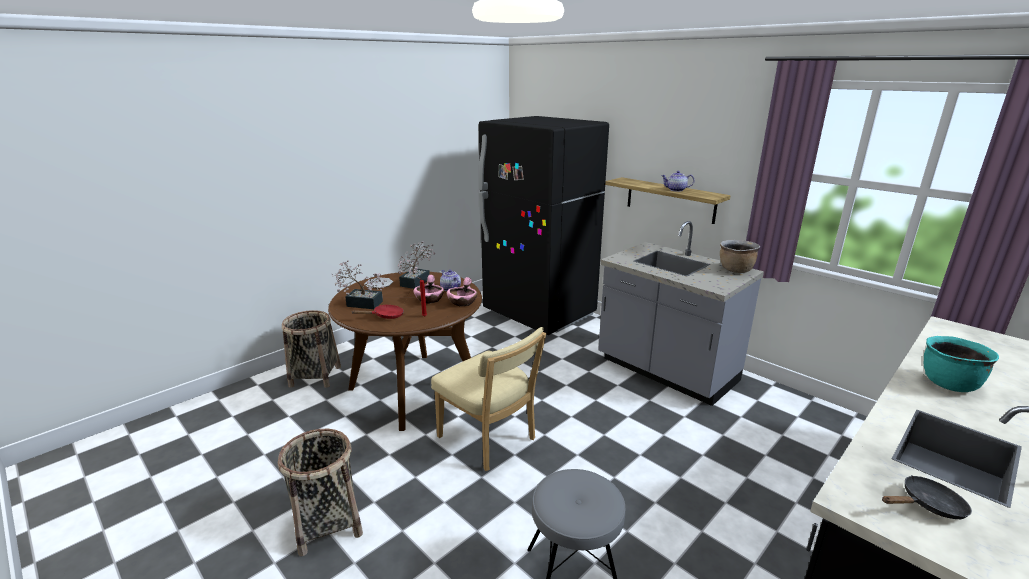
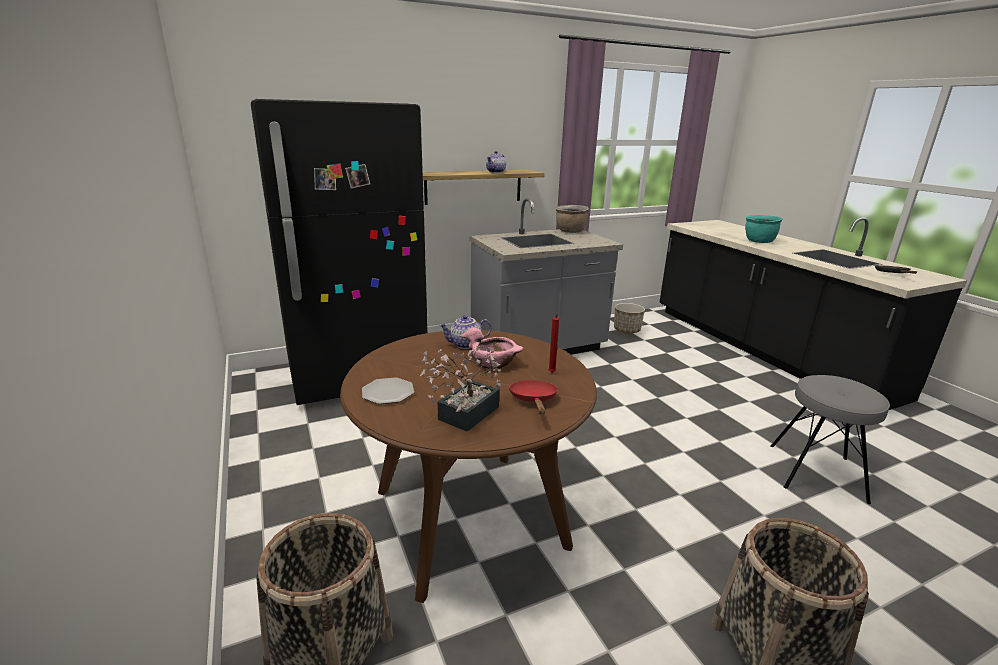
camera: 70 degrees left, 0 degrees up
potted plant [398,241,435,289] -> none
beige chair [431,327,546,471] -> none
pink bowl [447,277,477,307] -> none
none -> planter [614,303,645,334]

